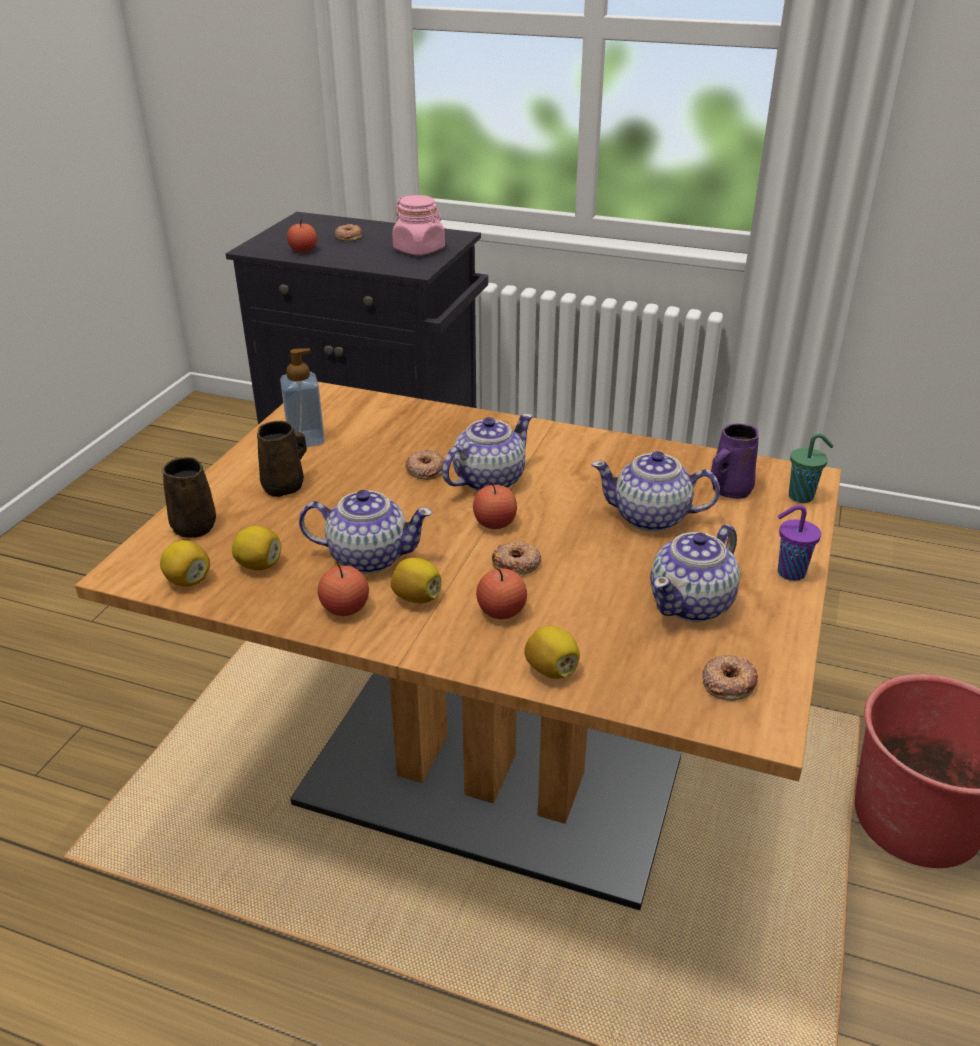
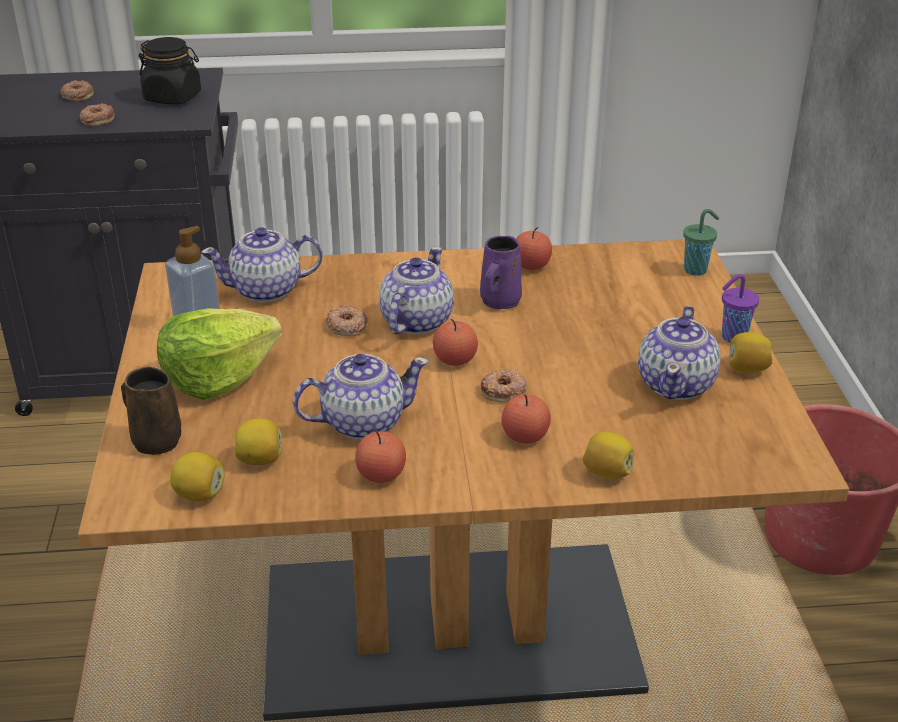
camera: 25 degrees left, 0 degrees up
brown mug [257,421,307,497] -> lettuce [157,308,282,400]
apple [287,219,317,253] -> apple moved to [516,227,552,270]
lemon [390,558,441,604] -> lemon moved to [729,332,773,373]
pink jar [392,195,445,255] -> black jar [139,37,201,105]
teapot [591,451,720,532] -> teapot moved to [201,227,323,302]
donut [702,655,758,701] -> donut moved to [80,104,114,126]
purple mug [711,423,759,499] -> purple mug moved to [480,236,522,309]

